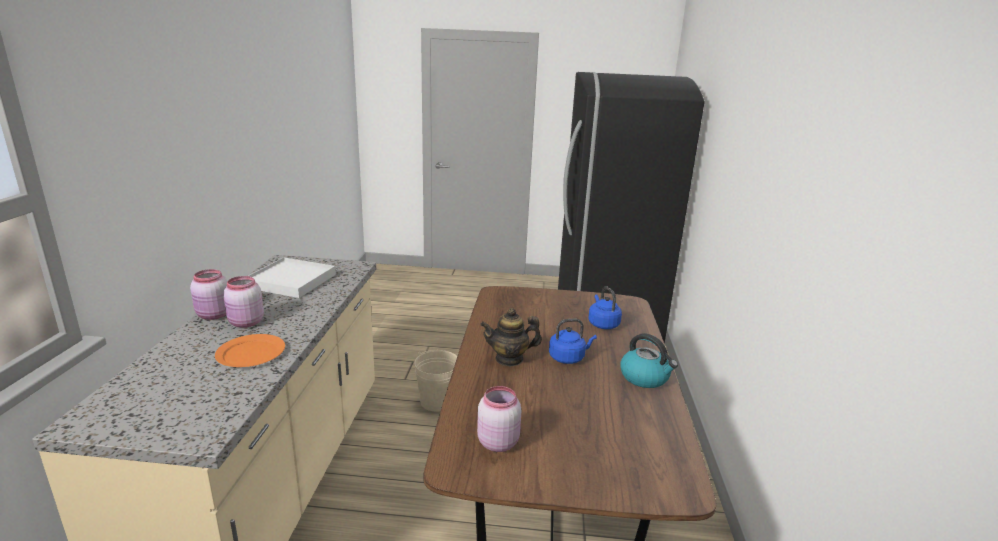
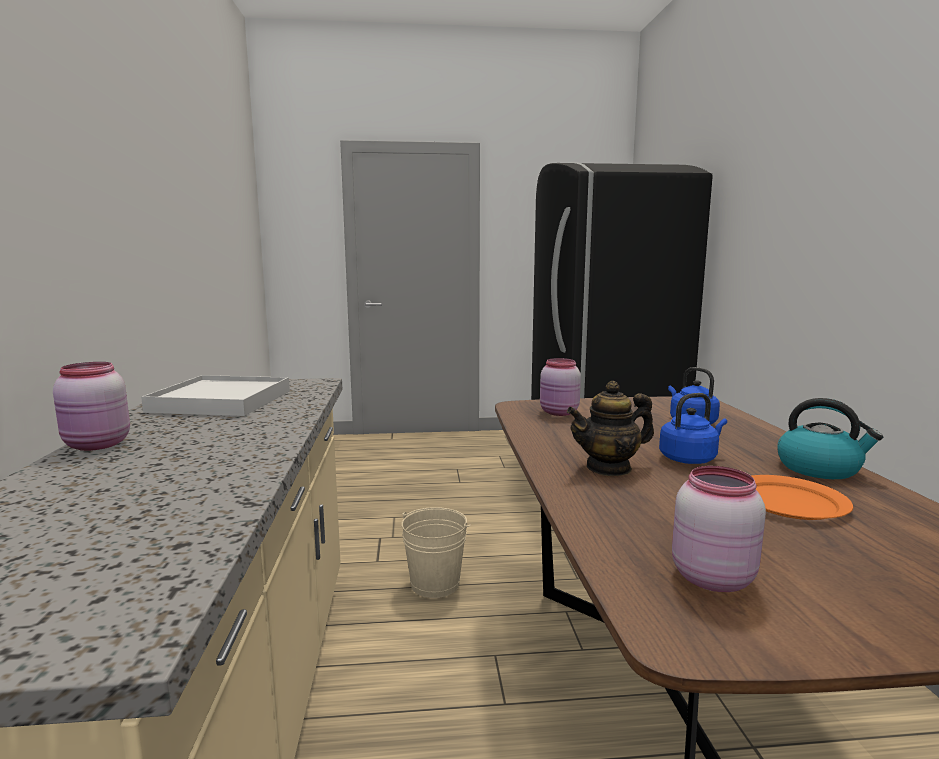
camera: 10 degrees left, 10 degrees down
orange plate [215,334,285,367] -> orange plate moved to [751,475,853,520]
pink jar [223,276,264,328] -> pink jar moved to [540,358,581,416]

